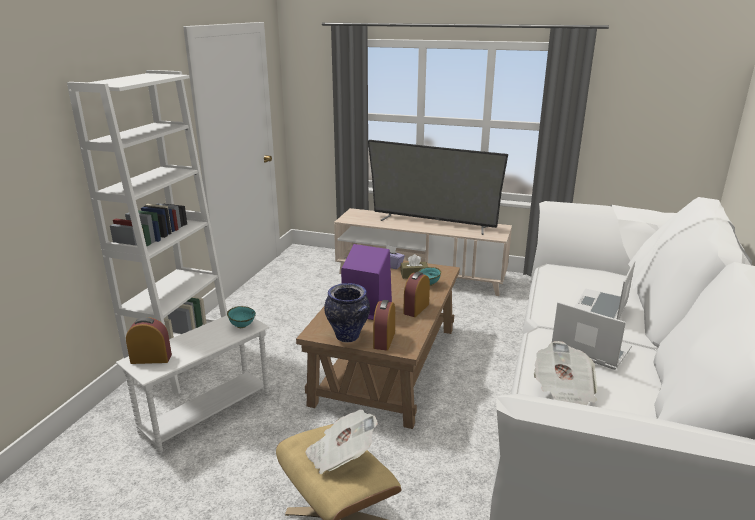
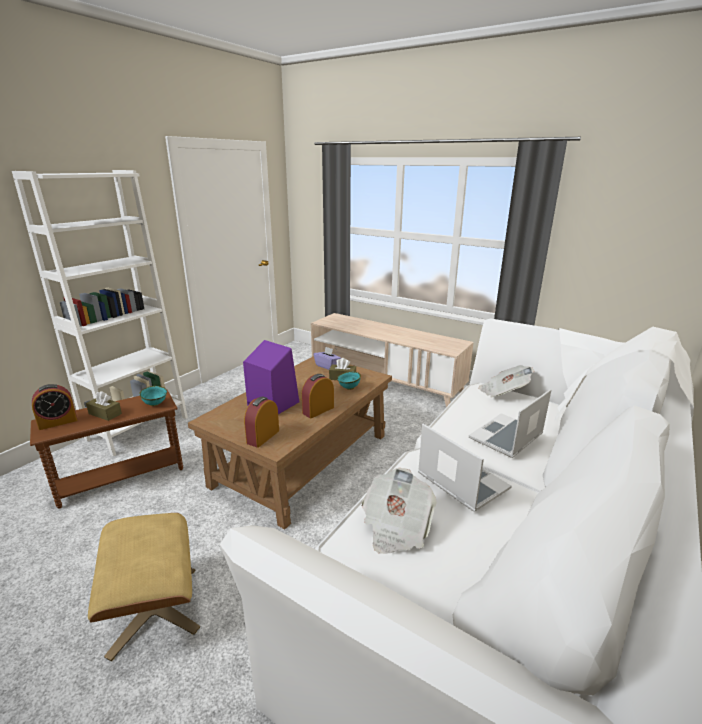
camera: 15 degrees right, 0 degrees up
white side table [116,315,269,454] -> brown side table [30,390,183,509]
alarm clock [126,317,172,364] -> alarm clock turned 135 degrees clockwise [32,384,77,430]
newspaper [305,410,378,474] -> newspaper moved to [479,365,534,397]
vase [324,283,370,342] -> none
television [368,140,508,235] -> none
none -> brown tissue box [86,391,122,421]

